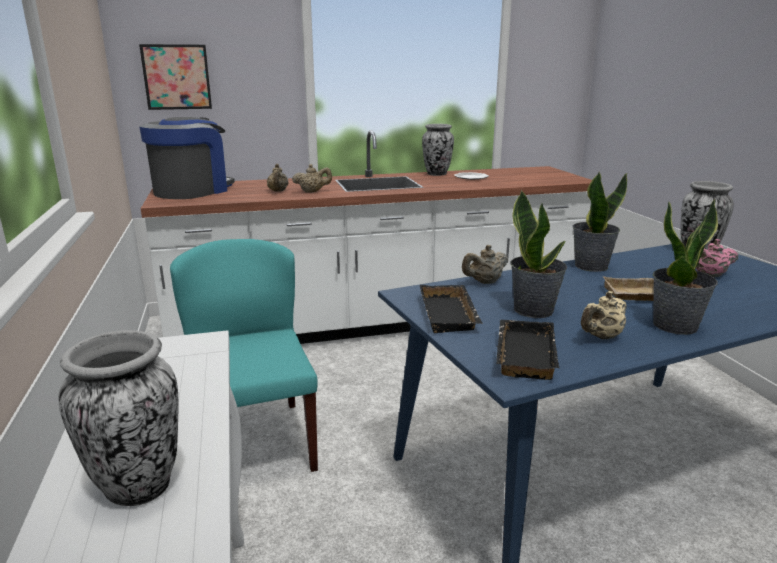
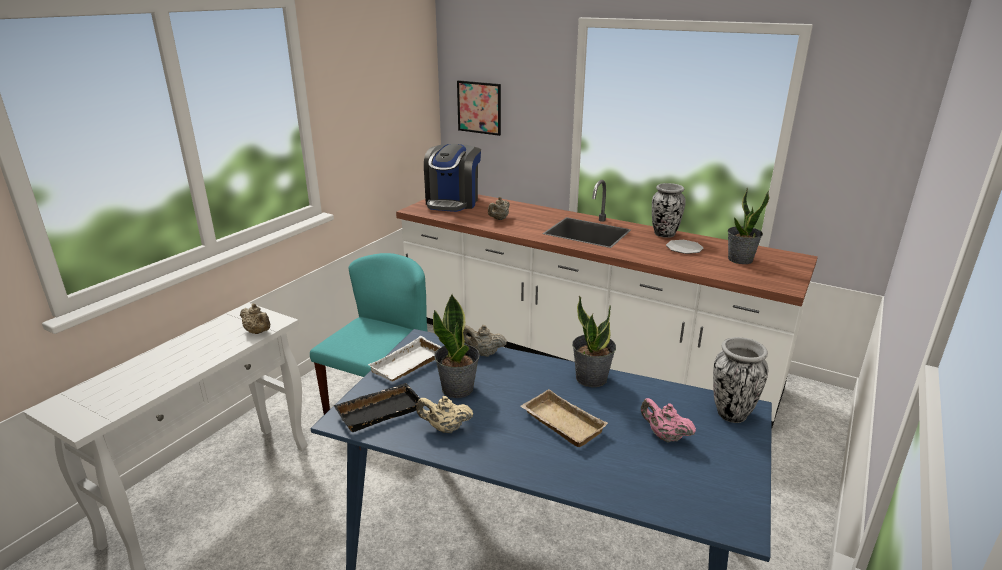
camera: 45 degrees right, 5 degrees up
vase [58,330,178,506] -> none
coffee machine [139,117,235,199] -> coffee machine turned 120 degrees clockwise [424,144,481,212]
beige teapot [292,164,332,193] -> beige teapot moved to [240,303,270,334]
black tray [420,285,483,333] -> white tray [368,336,441,382]
potted plant [653,199,718,335] -> potted plant moved to [728,188,769,264]

